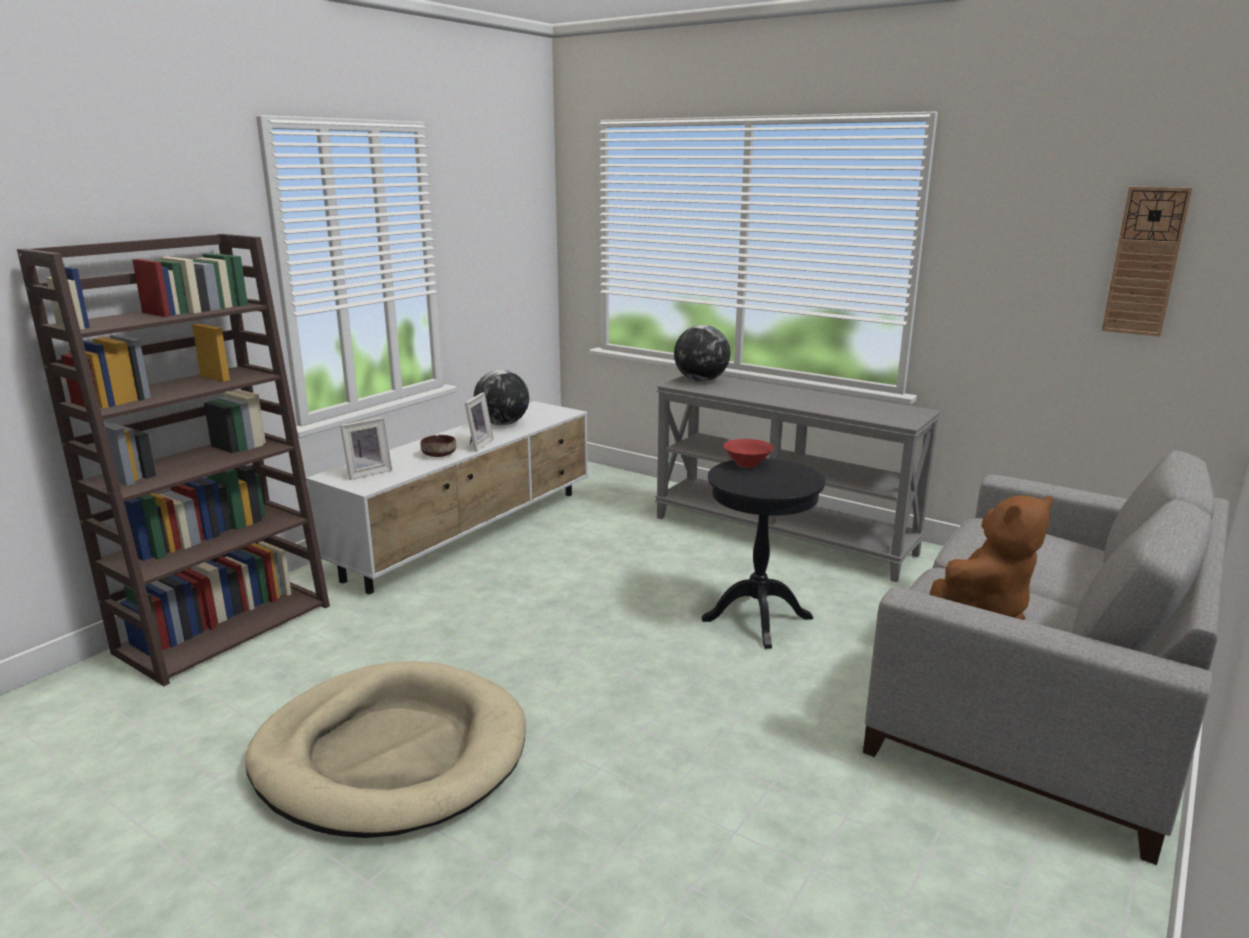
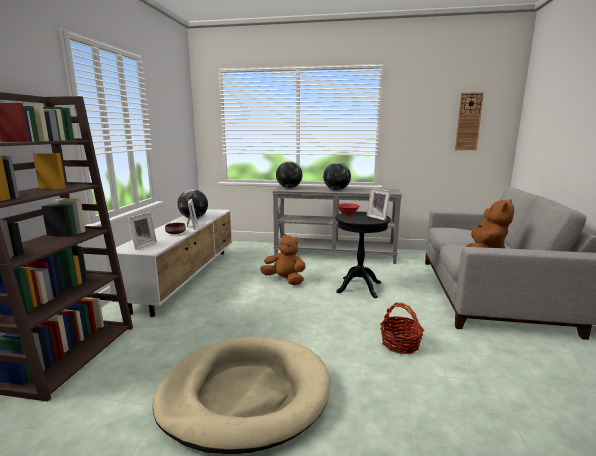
camera: 25 degrees left, 5 degrees down
none -> brown plush toy [260,234,305,285]
none -> globe [323,163,351,190]
none -> picture frame [367,188,391,221]
none -> basket [380,302,424,354]

